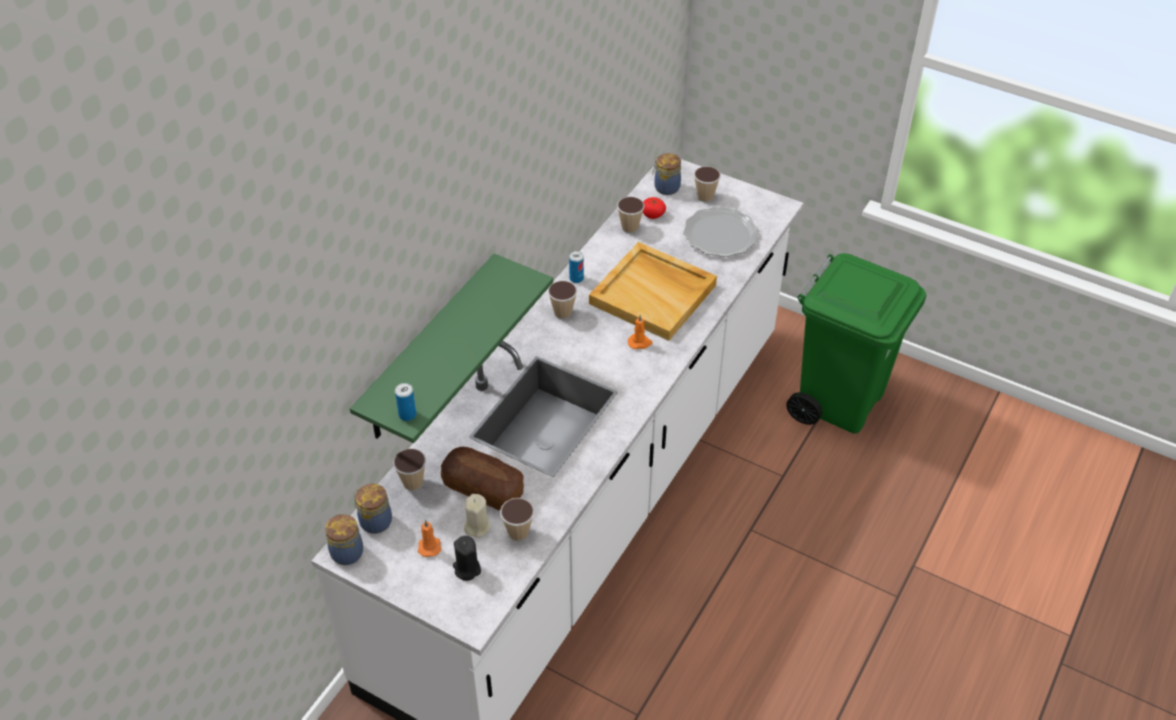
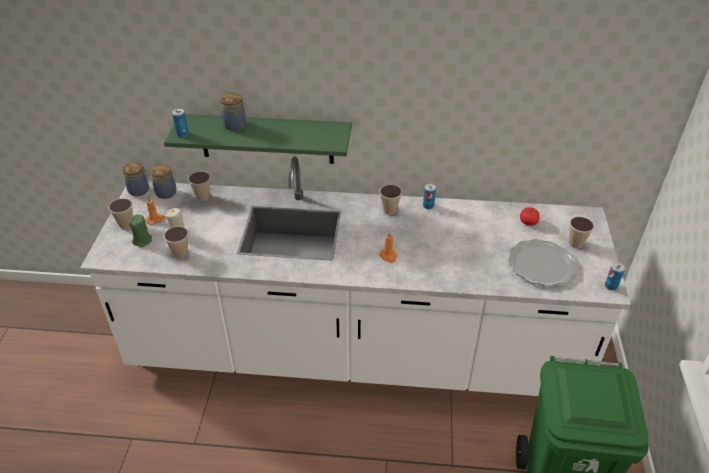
camera: 65 degrees right, 5 degrees down
bread [441,447,524,510] -> none
black candle [453,536,481,581] -> green candle [129,214,152,247]
beige tray [589,242,717,341] -> none
cup [617,197,645,233] -> cup moved to [108,198,133,229]
jar [652,153,681,195] -> jar moved to [220,93,246,131]
none -> can [605,262,625,291]

